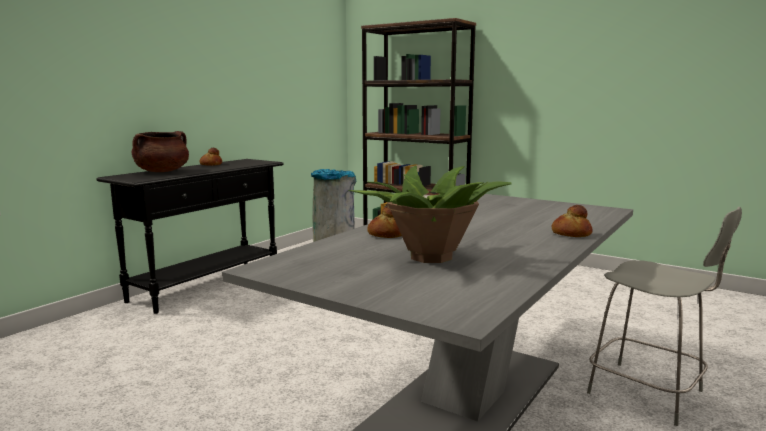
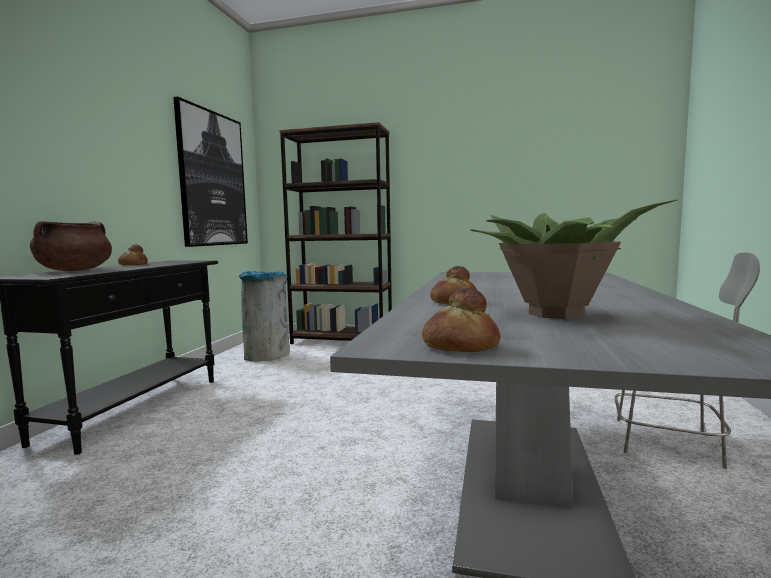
camera: 20 degrees left, 5 degrees down
bread [552,205,592,237] -> bread moved to [422,288,501,352]
none -> picture [173,97,248,247]

